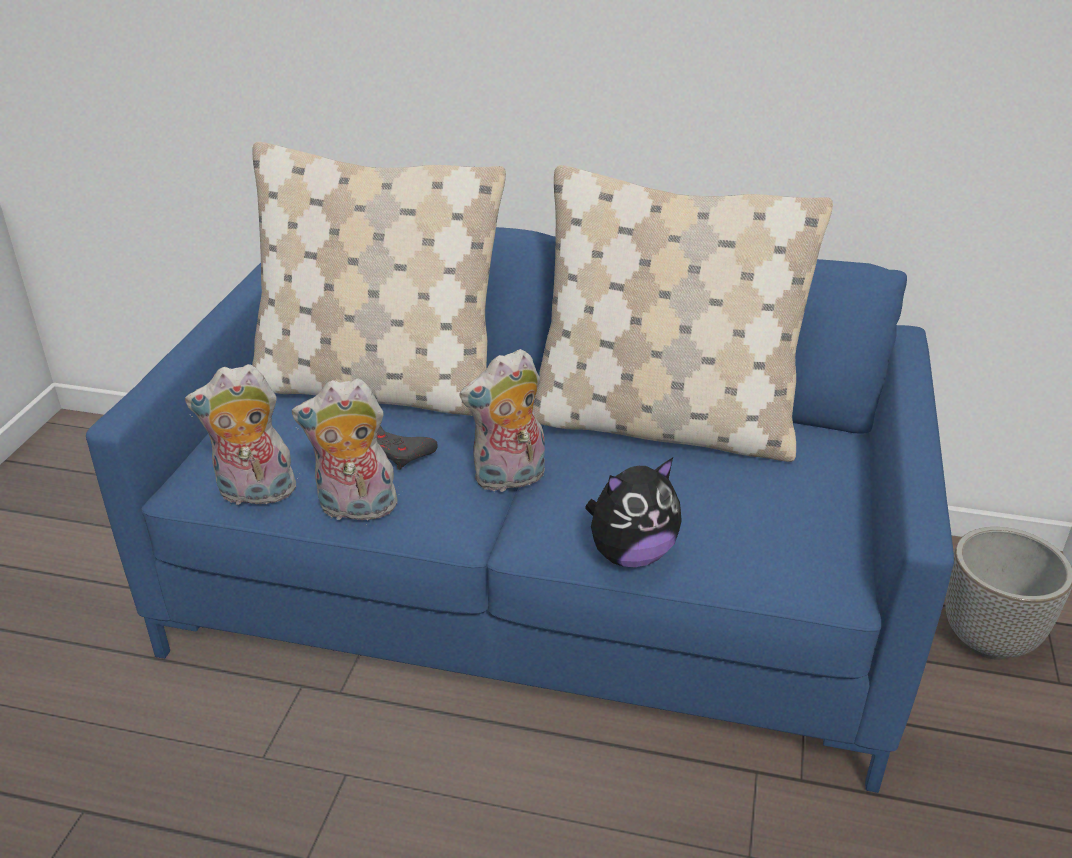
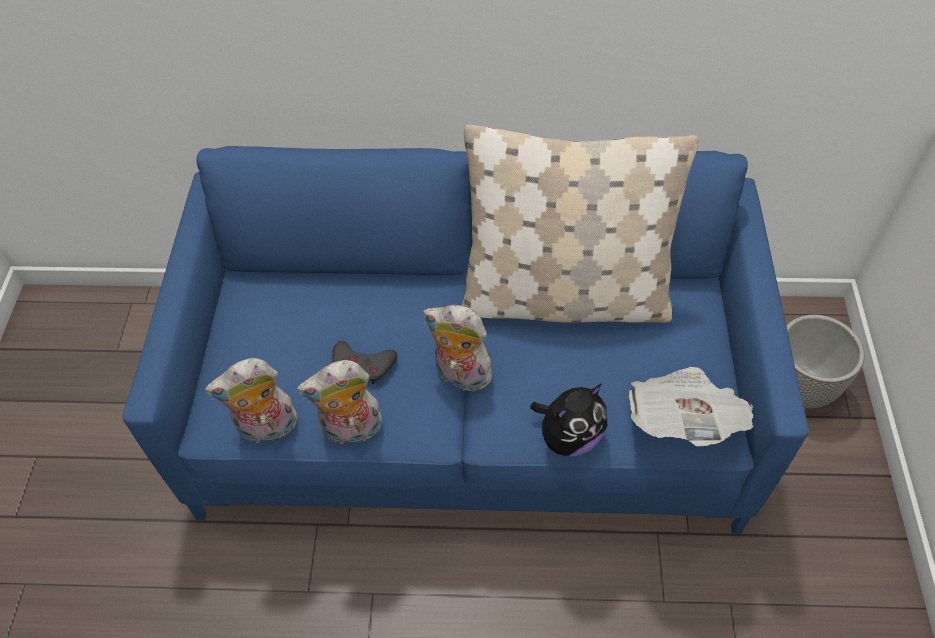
camera: 10 degrees left, 20 degrees up
beige pillow [252,142,506,416] -> none
plush toy [460,349,545,492] -> plush toy turned 60 degrees clockwise [423,305,495,391]
none -> newspaper [629,367,753,447]

